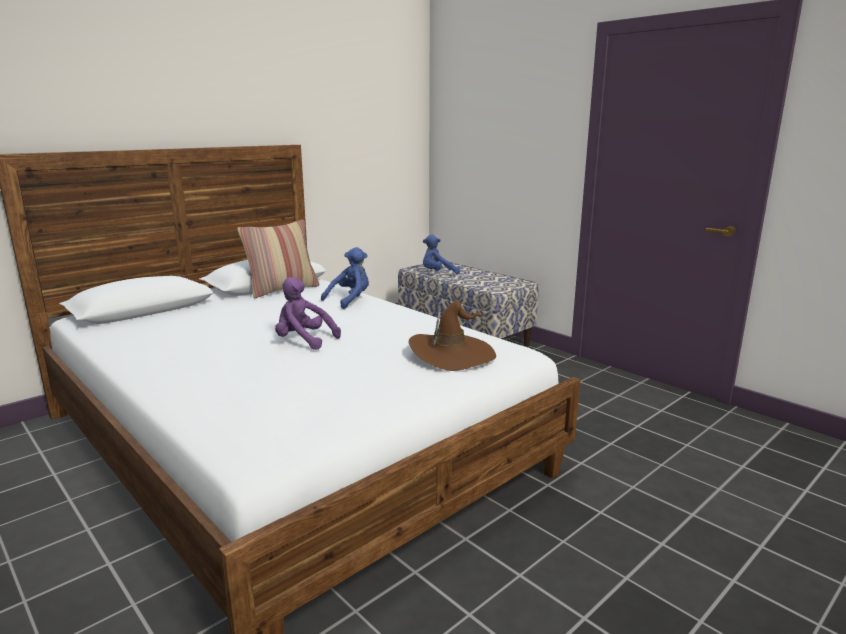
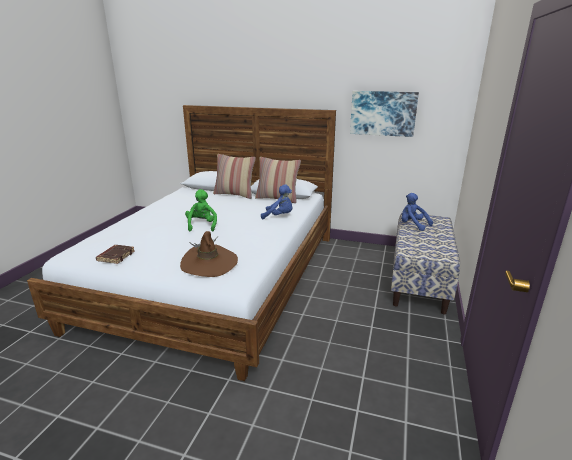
camera: 60 degrees right, 5 degrees up
purple plush toy [275,277,341,350] -> green plush toy [185,189,217,231]
none -> brown book [96,245,135,264]
none -> pillow [213,154,256,199]
none -> picture [350,91,419,137]

